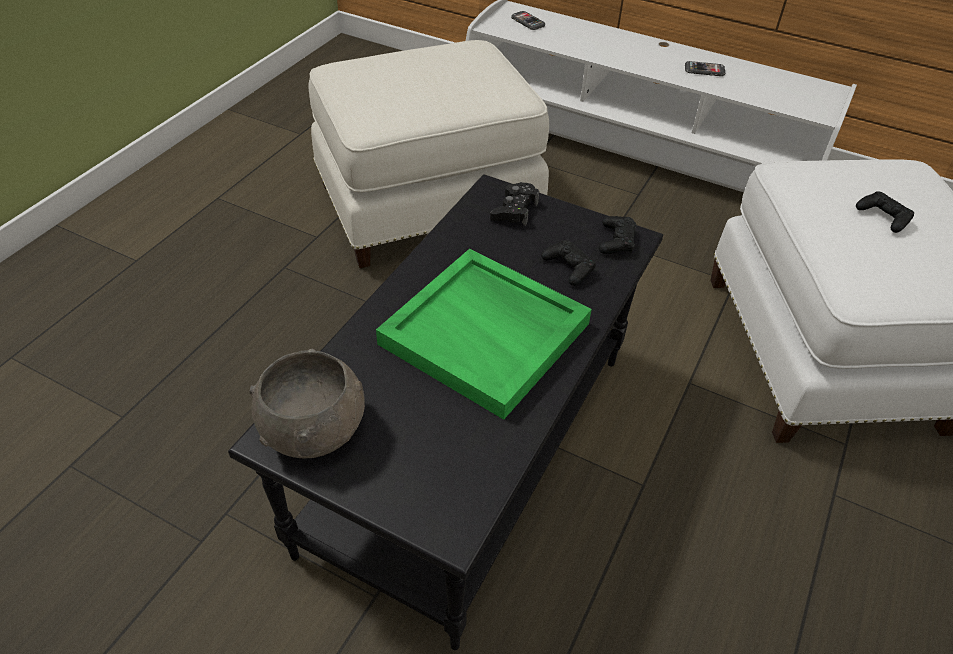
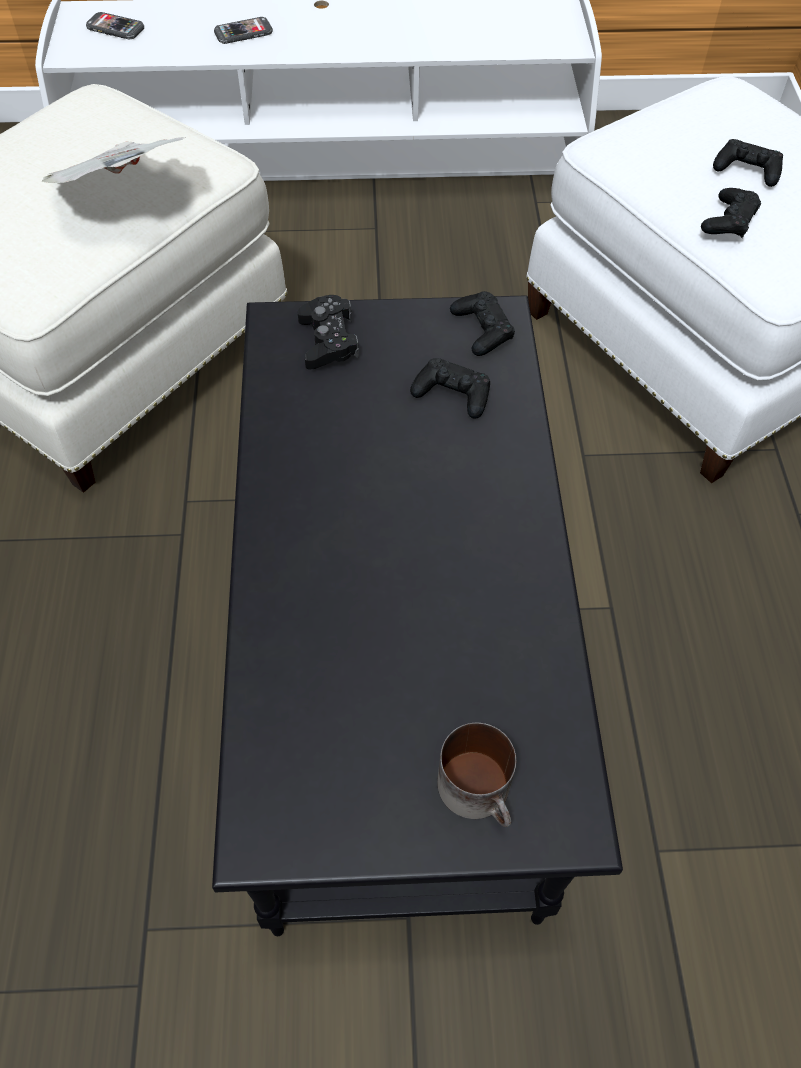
camera: 30 degrees left, 10 degrees up
grey bowl [249,349,365,459] -> none
green tray [376,249,592,420] -> none
phone [685,61,725,76] -> phone moved to [214,17,273,44]
none -> newspaper [42,137,184,183]
none -> mug [437,723,516,827]
none -> black game controller [701,188,761,238]

